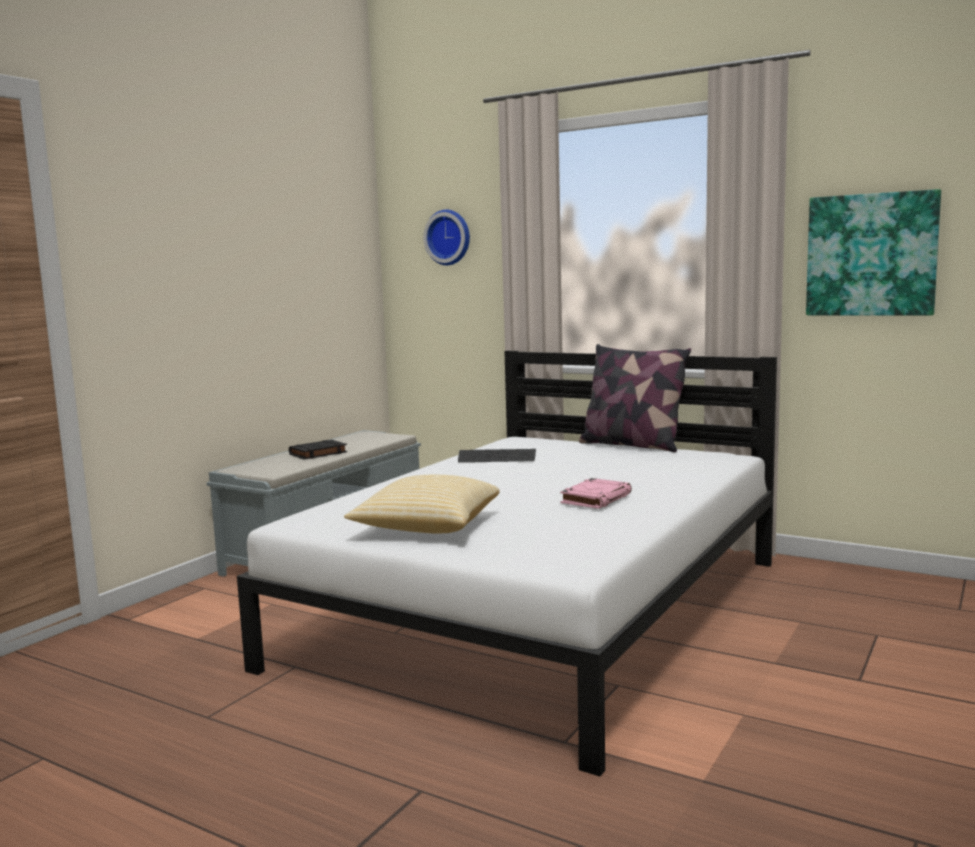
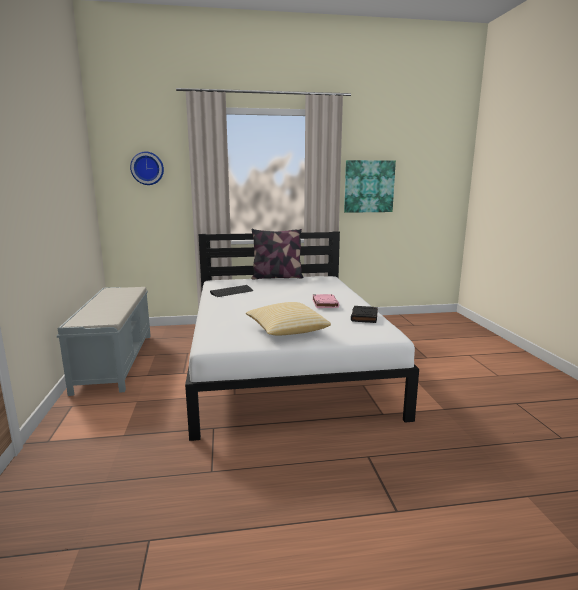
camera: 40 degrees left, 5 degrees up
black book [289,440,347,460] -> black book moved to [351,306,378,323]

